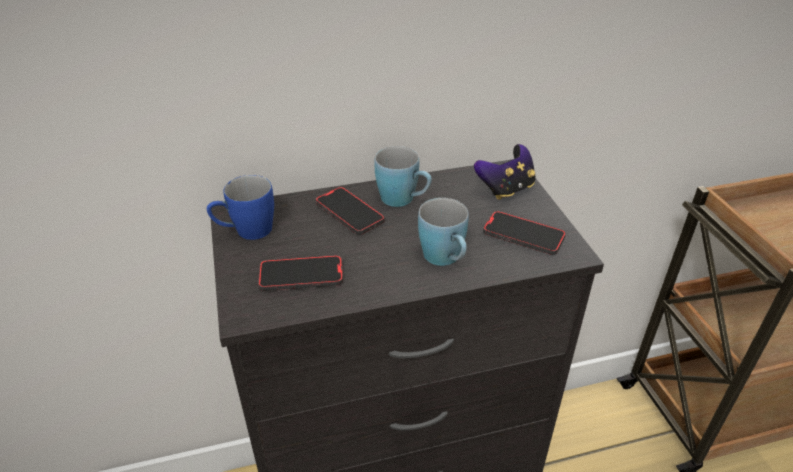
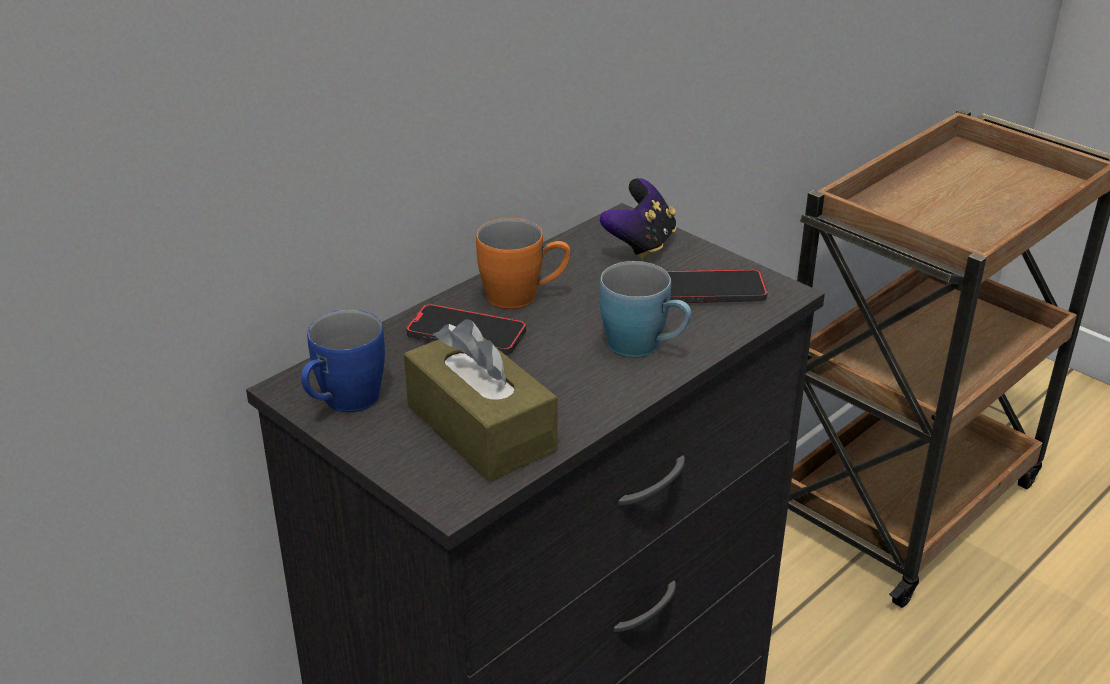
camera: 30 degrees left, 5 degrees down
phone [258,255,343,291] -> brown tissue box [404,319,558,482]
blue mug [374,146,432,207] -> orange mug [476,218,570,309]

